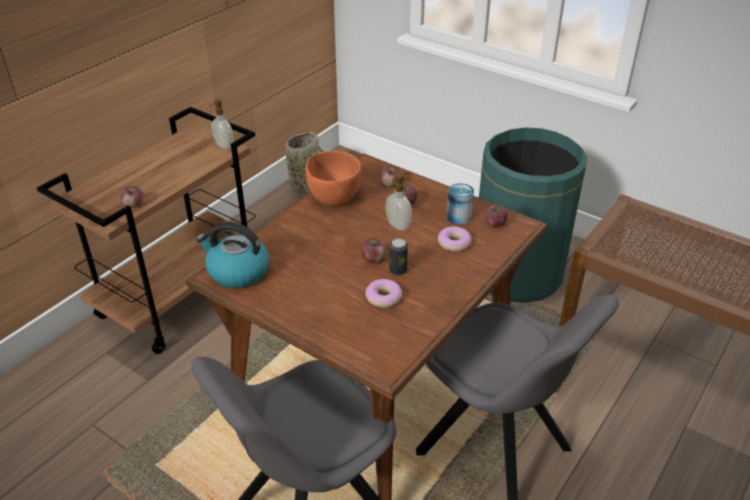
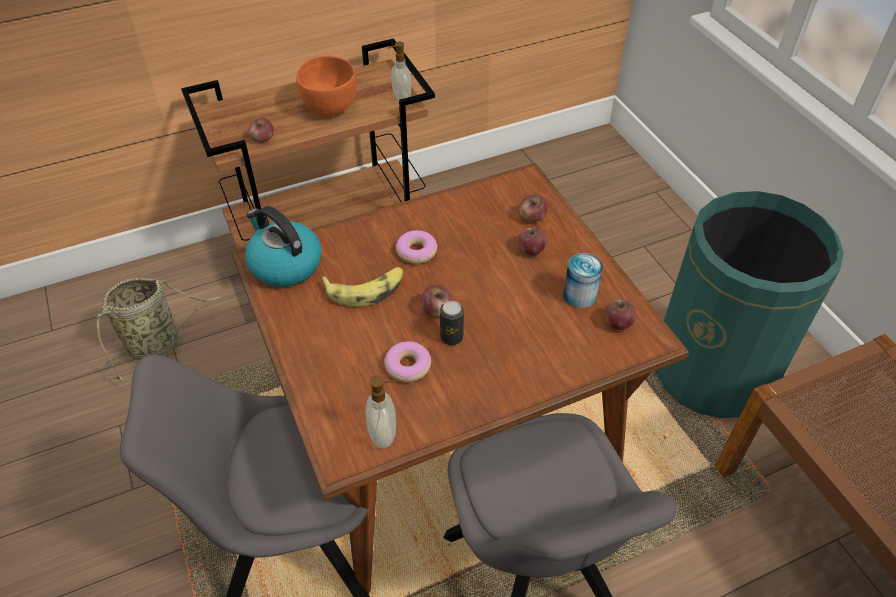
camera: 30 degrees right, 10 degrees up
basket [285,132,324,201] -> basket moved to [97,278,220,381]
orange bowl [305,151,362,206] -> orange bowl moved to [296,56,357,116]
soap dispenser [386,172,412,231] -> soap dispenser moved to [366,375,396,448]
donut [438,226,471,252] -> donut moved to [396,230,438,264]
none -> banana [321,267,403,307]

